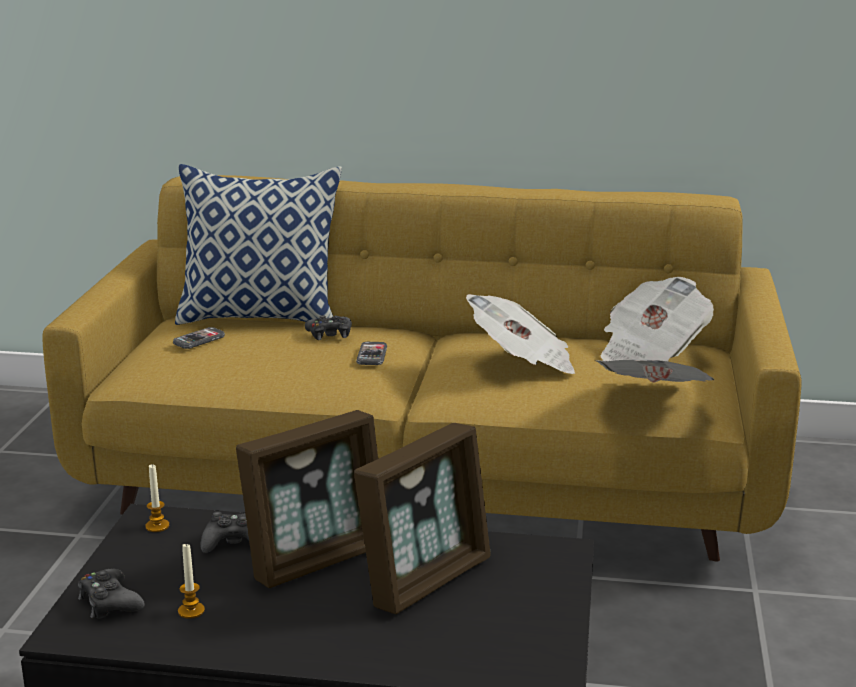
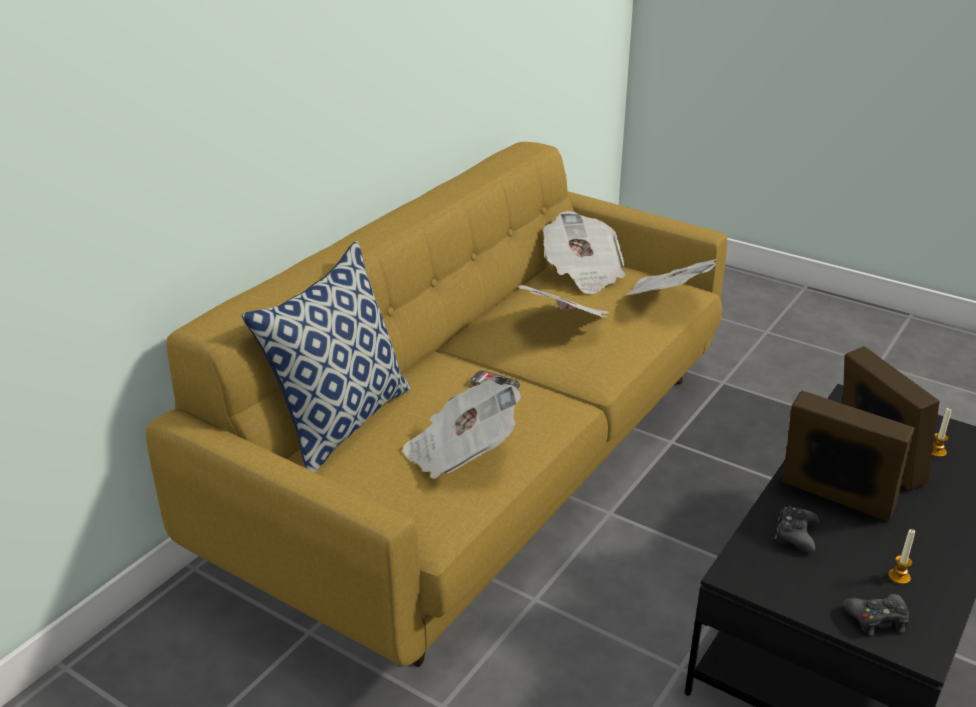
camera: 65 degrees left, 10 degrees up
candle [145,464,169,532] -> candle moved to [932,407,952,457]
phone [173,327,225,349] -> none
picture frame [236,410,378,588] -> picture frame turned 45 degrees counterclockwise [782,390,915,521]
black game controller [305,315,352,340] -> none
none -> newspaper [402,380,521,479]

